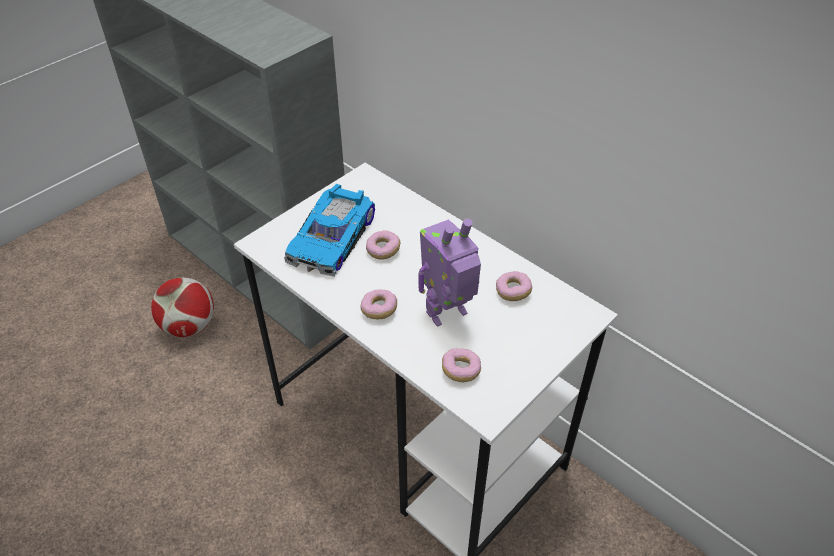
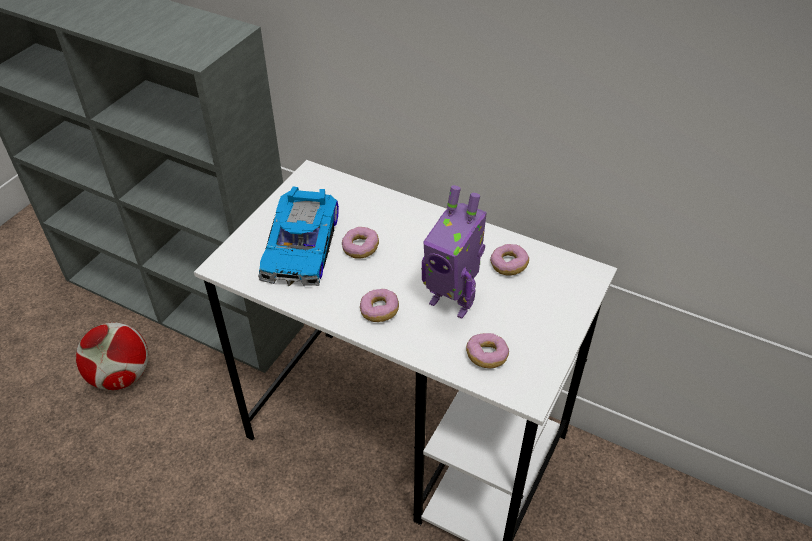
camera: 15 degrees left, 0 degrees up
toy robot [418,218,481,327] -> toy robot turned 105 degrees counterclockwise [421,185,487,319]

